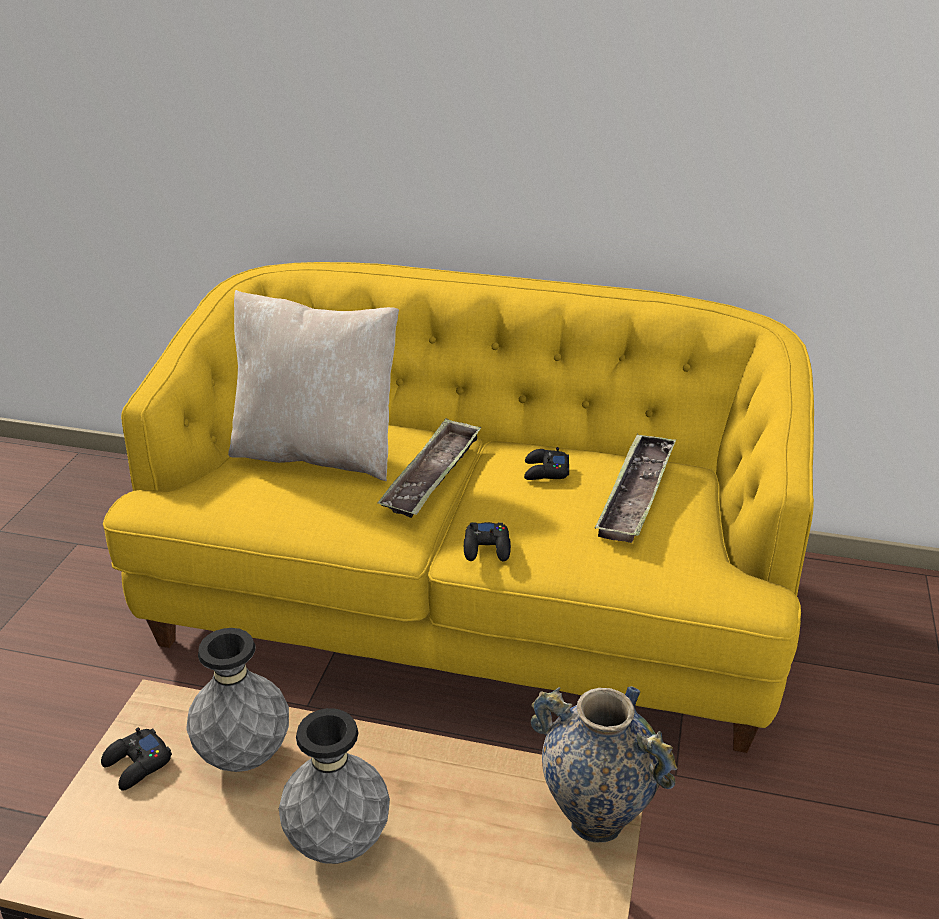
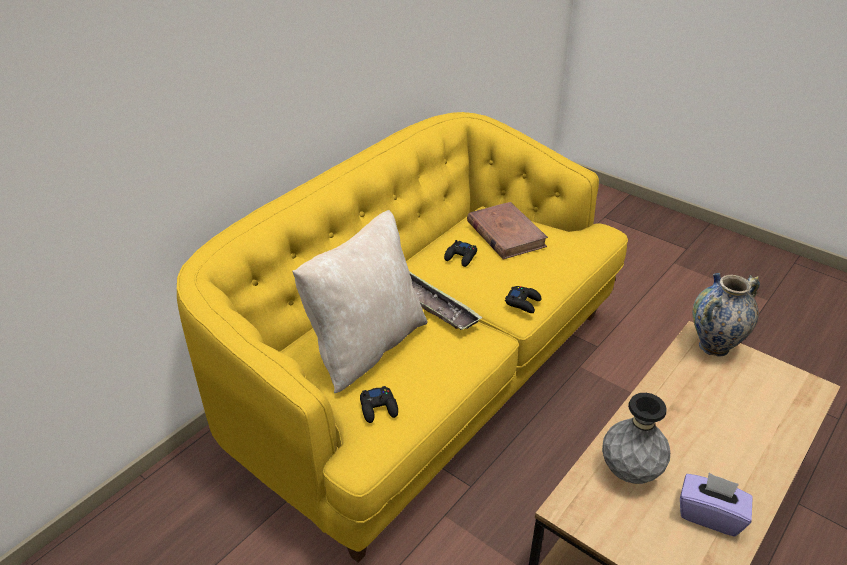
camera: 65 degrees left, 5 degrees up
black game controller [101,728,172,791] -> black game controller moved to [360,386,398,423]
grey vase [279,708,390,864] -> none
tray [595,433,676,543] -> brown book [467,202,548,260]
none -> purple tissue box [680,473,753,536]

